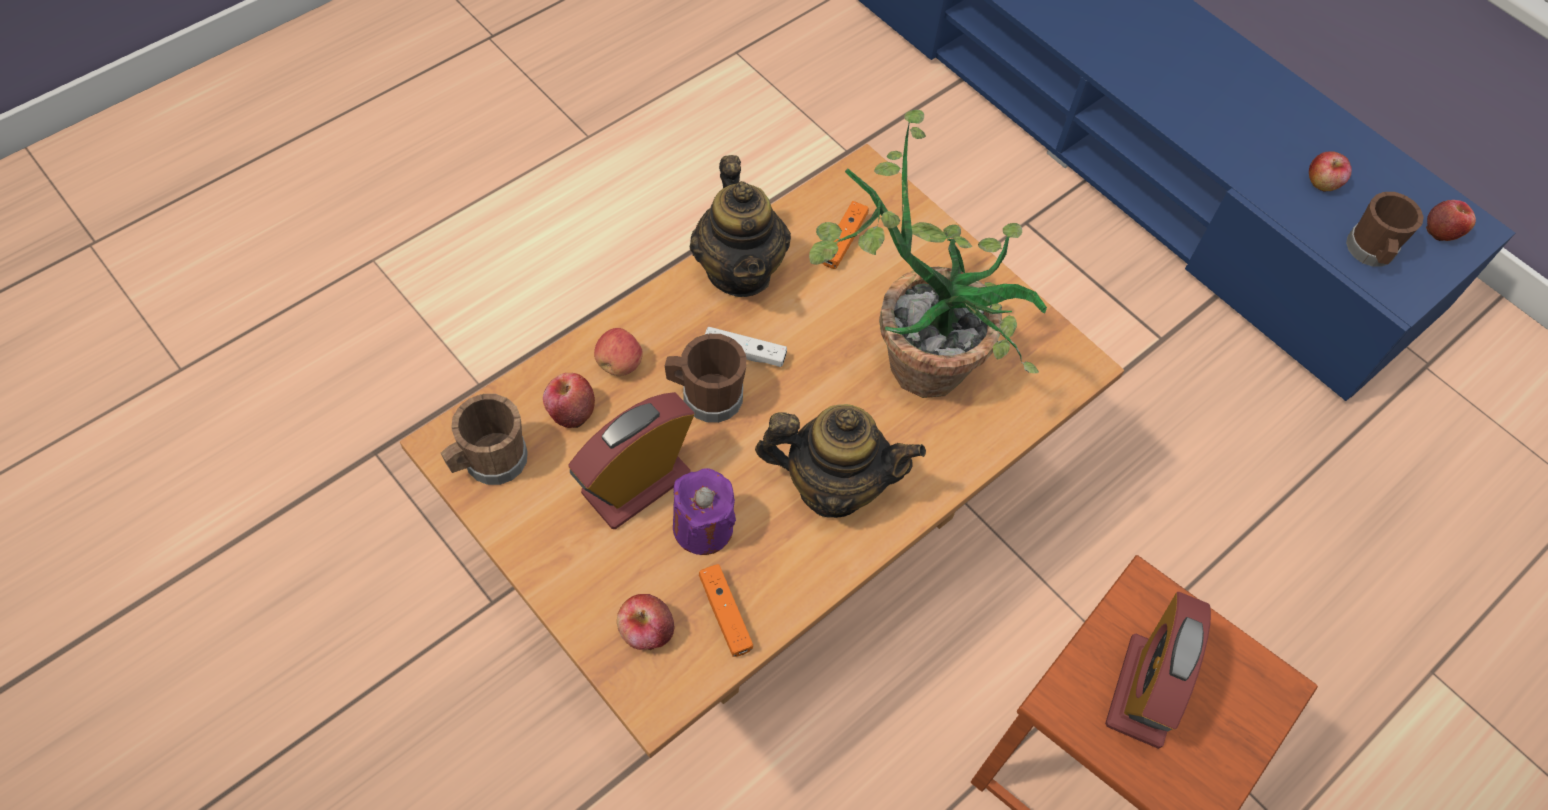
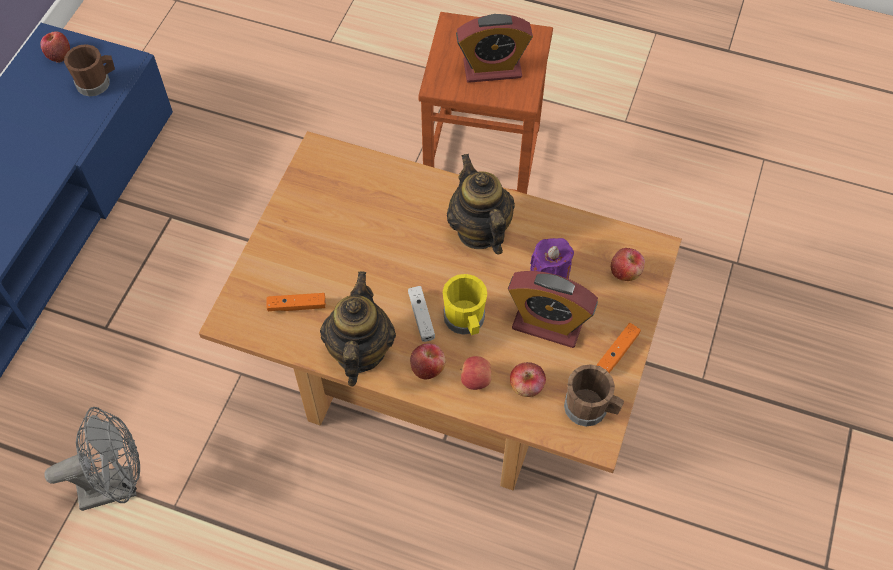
camera: 115 degrees left, 0 degrees up
brown mug [665,334,746,423] -> yellow mug [442,274,487,335]
teapot [690,155,791,297] -> teapot turned 45 degrees counterclockwise [320,271,396,386]
orange game controller [699,564,753,657] -> orange game controller moved to [597,323,641,373]
potted plant [809,109,1047,398] -> none
apple [1309,151,1352,192] -> apple moved to [410,343,446,380]
none -> grey fan [44,407,140,511]

